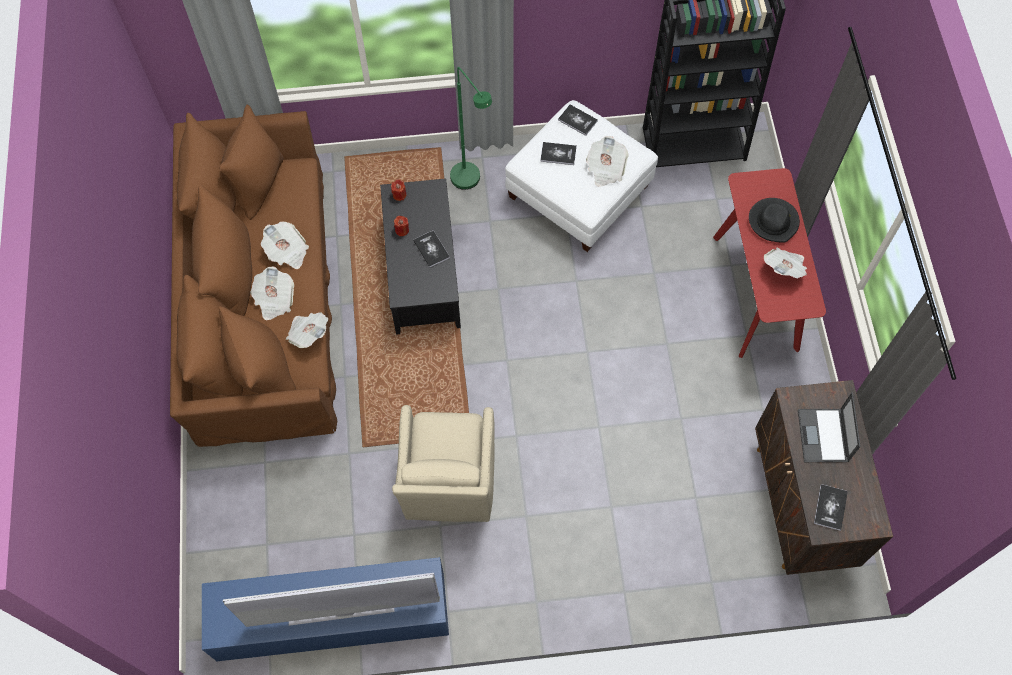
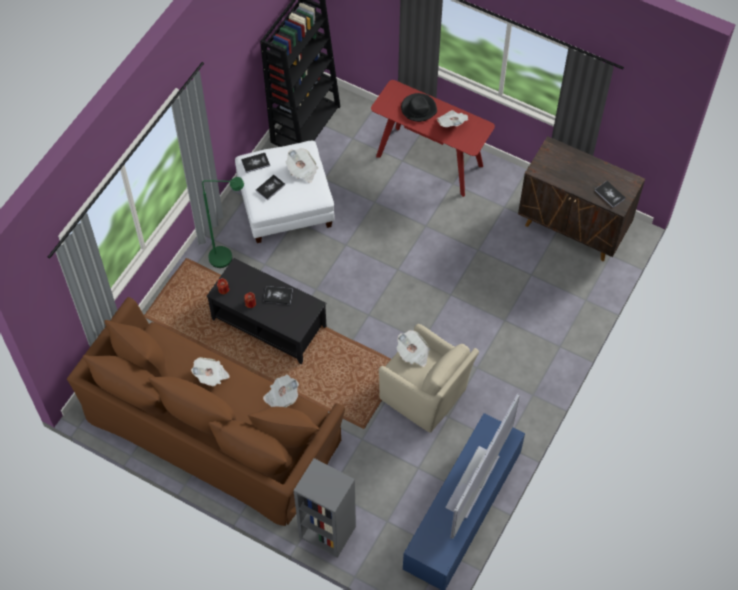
camera: 55 degrees left, 5 degrees down
newspaper [250,267,294,320] -> newspaper moved to [397,330,430,367]
laptop [798,392,861,462] -> none
none -> grey bookcase [294,458,356,558]

